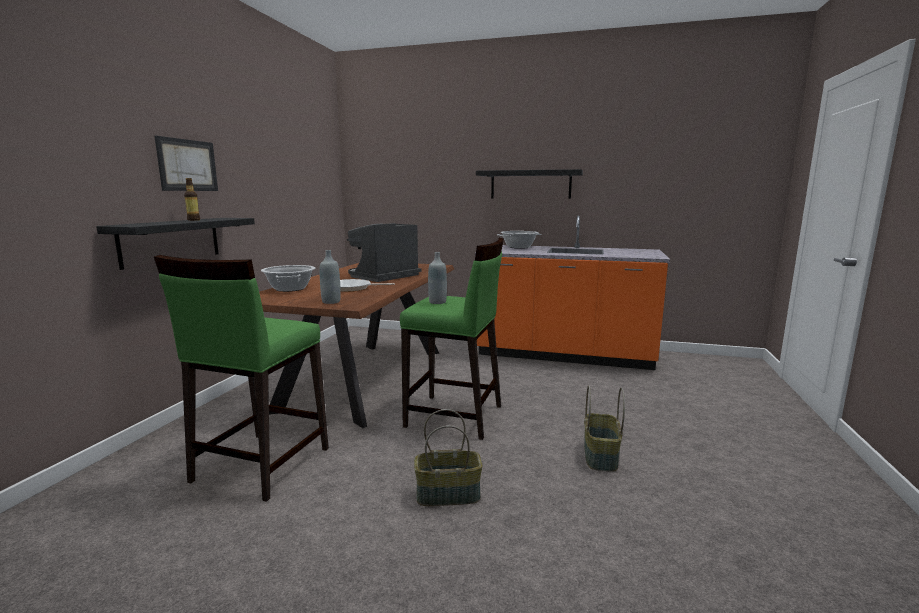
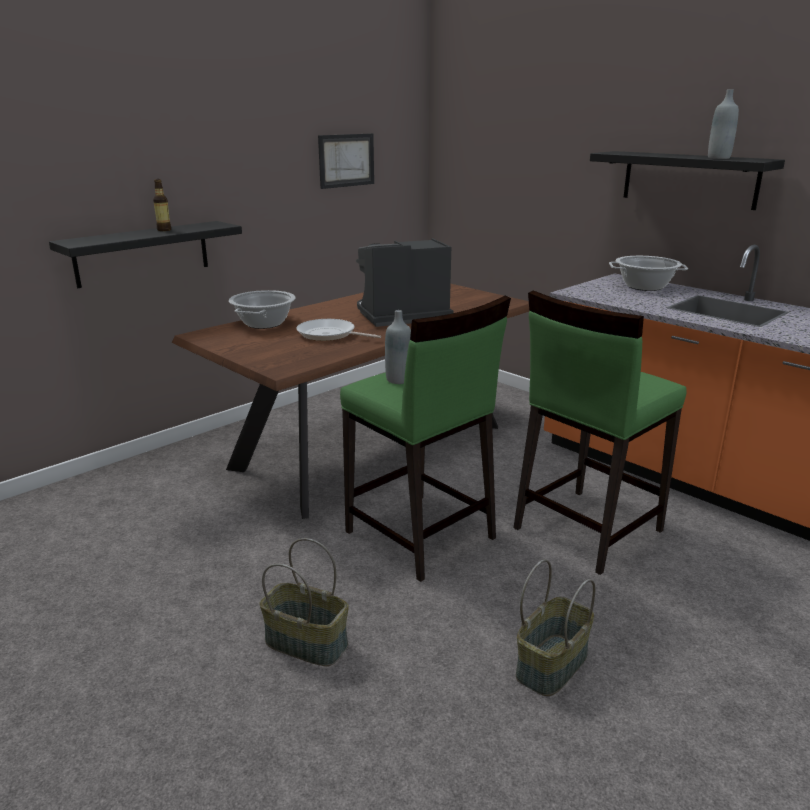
camera: 30 degrees right, 10 degrees up
green stool [154,255,329,502] -> green stool moved to [514,290,686,575]
picture [155,136,218,191] -> picture moved to [318,133,374,189]
grey bottle [320,250,341,304] -> grey bottle moved to [708,90,739,159]

